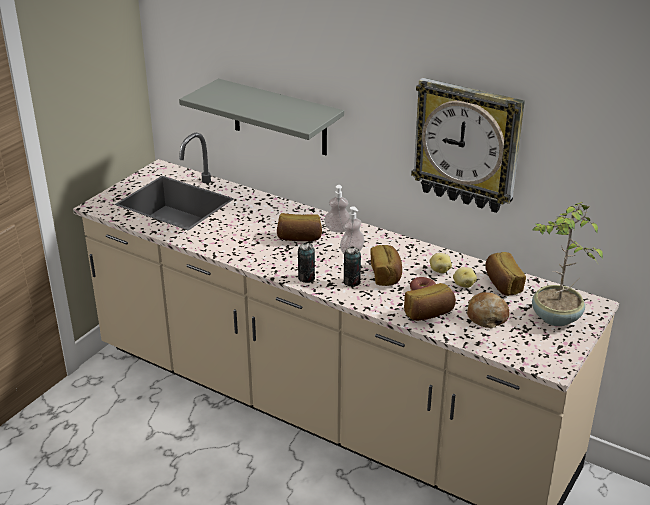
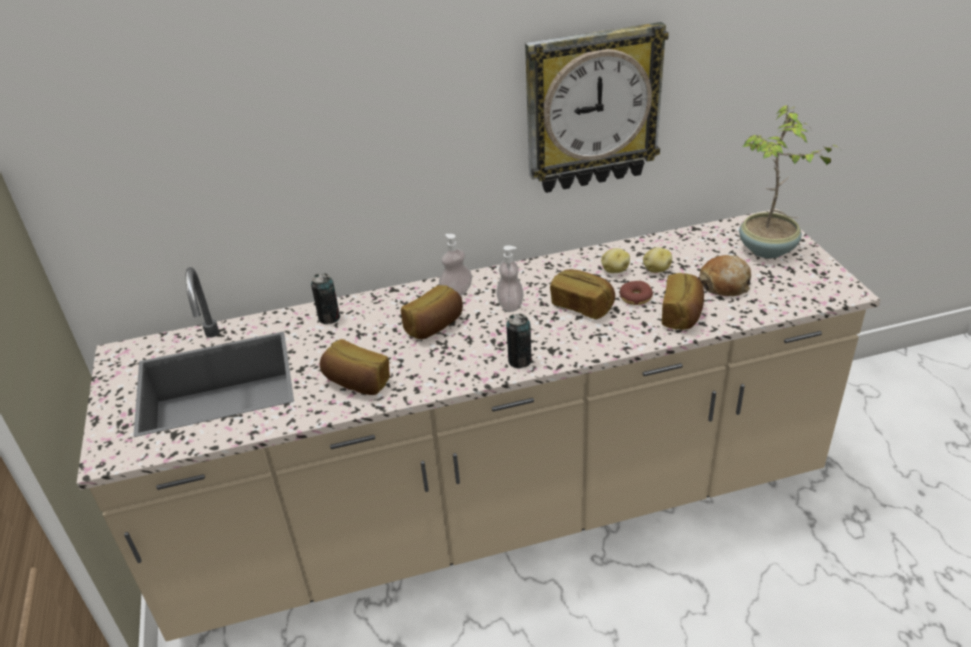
camera: 45 degrees left, 5 degrees up
grey shelf [179,79,344,155] -> none
can [344,246,361,287] -> can moved to [311,274,340,324]
bread [485,252,526,296] -> bread moved to [320,339,390,395]

